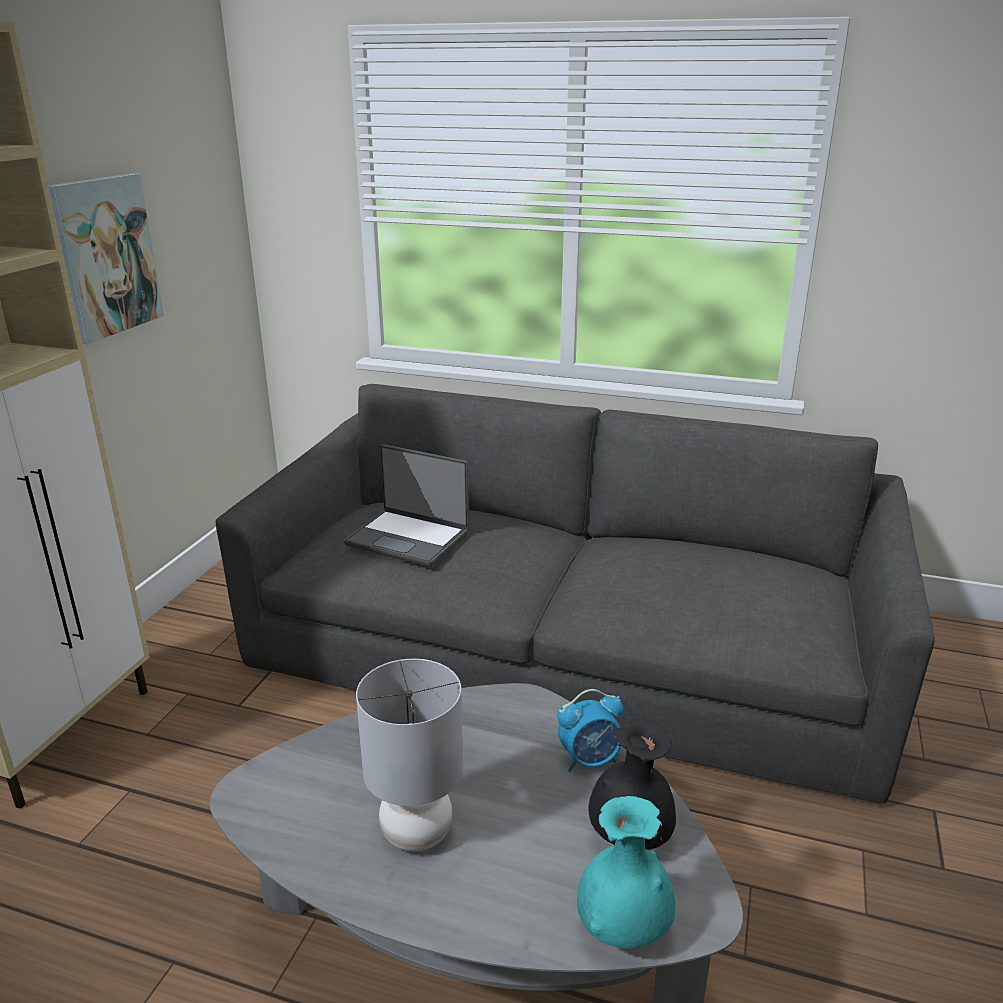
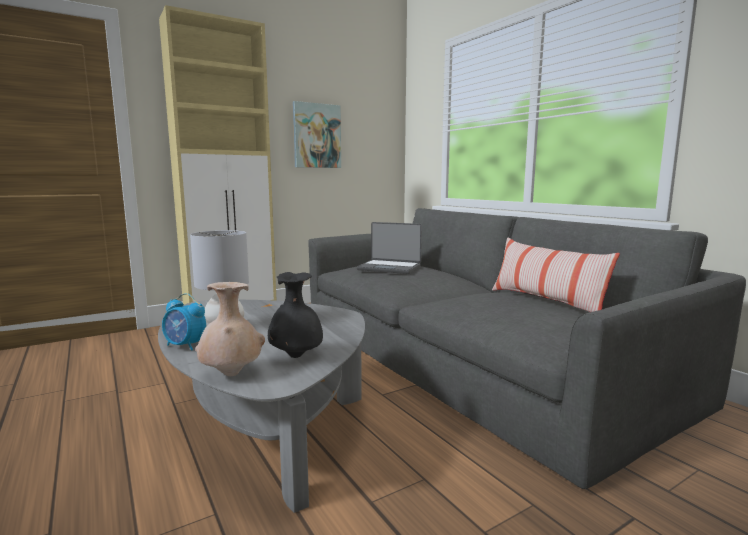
camera: 40 degrees right, 15 degrees down
laptop [344,444,469,567] -> laptop turned 45 degrees counterclockwise [357,222,422,274]
alarm clock [558,689,623,772] -> alarm clock moved to [162,293,206,351]
turquoise vase [577,796,675,949] -> beige vase [195,282,265,376]
none -> pillow [492,238,620,312]

